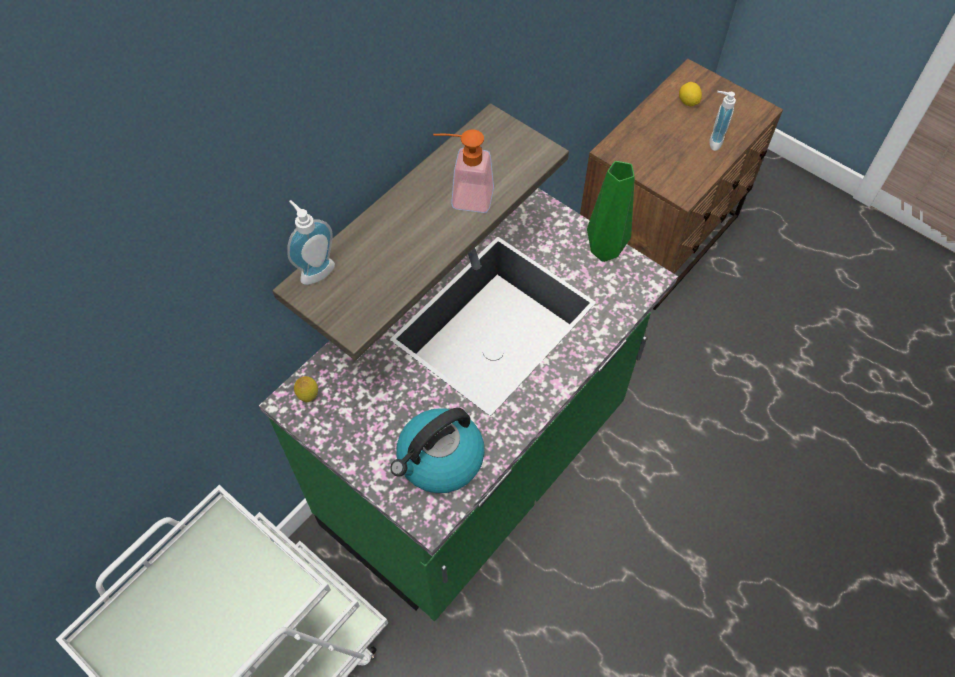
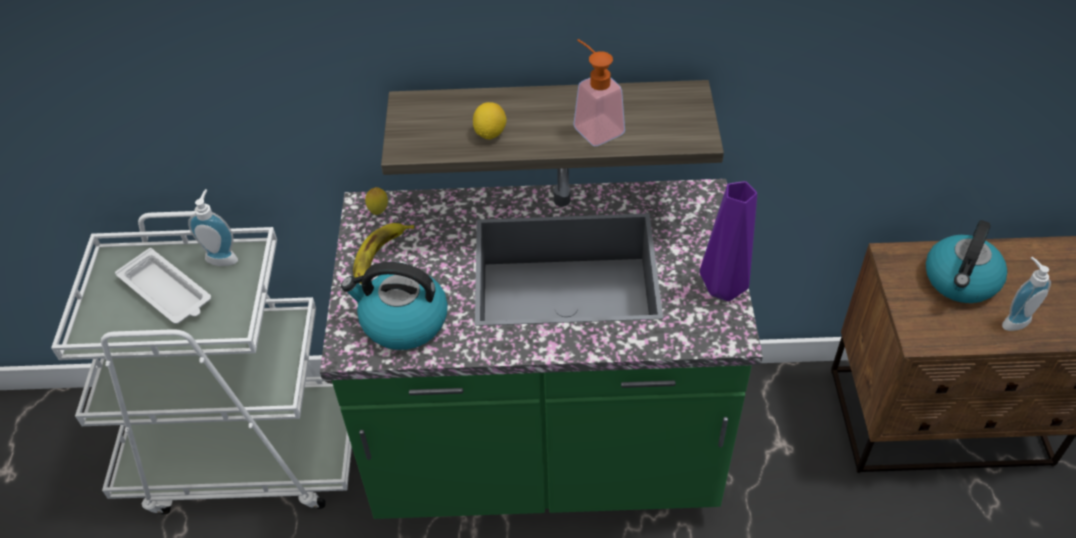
camera: 50 degrees right, 10 degrees down
soap dispenser [287,200,335,285] -> soap dispenser moved to [188,189,238,266]
green vase [587,161,635,262] -> purple vase [700,181,757,301]
lemon [679,82,702,106] -> lemon moved to [473,102,507,139]
none -> white tray [115,248,211,324]
none -> banana [353,223,414,284]
none -> kettle [926,220,1007,303]

